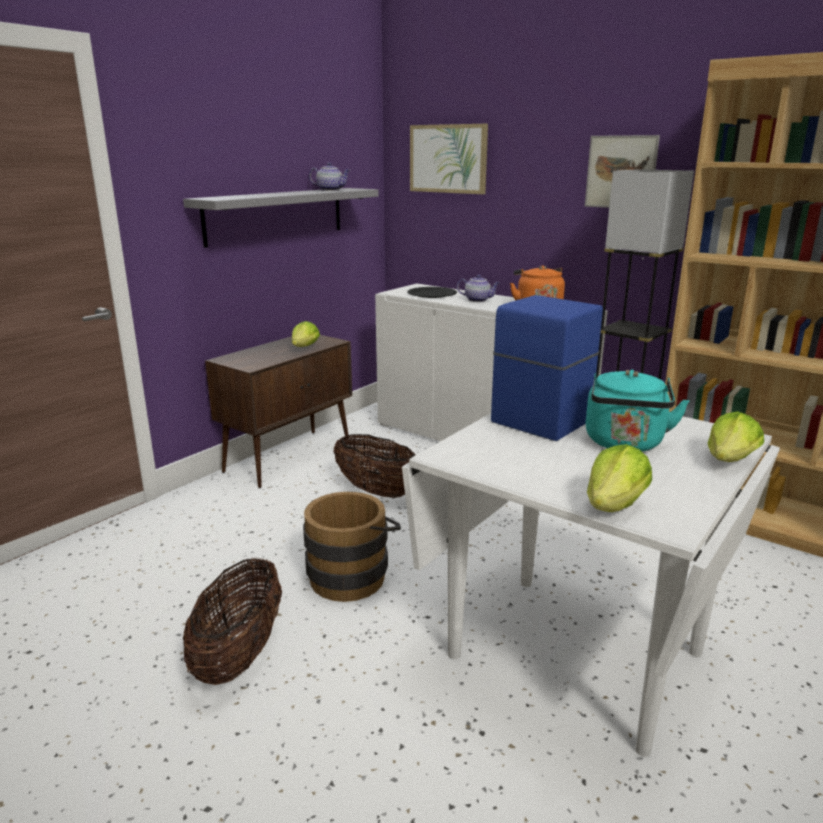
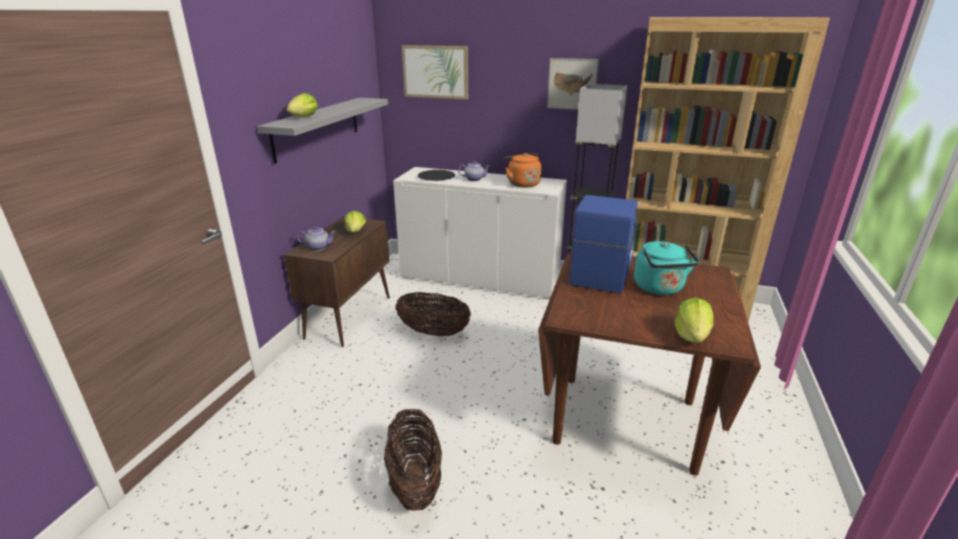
camera: 20 degrees left, 5 degrees up
brown bucket [303,492,401,602] -> none
teapot [309,162,350,191] -> teapot moved to [297,226,336,251]
white dining table [402,413,780,757] -> brown dining table [538,253,761,476]
lettuce [708,412,764,462] -> lettuce moved to [287,93,318,117]

